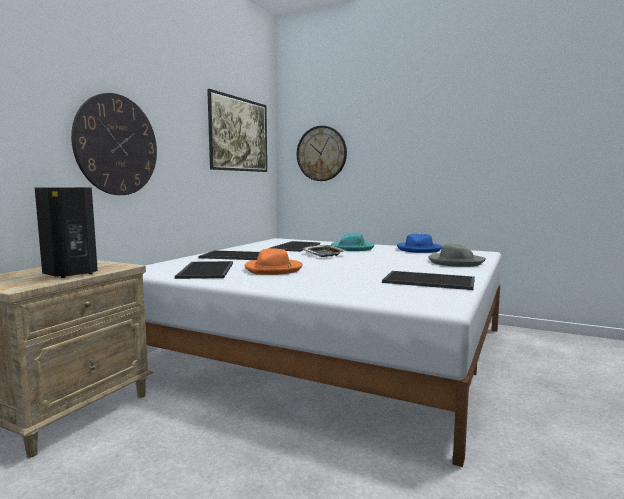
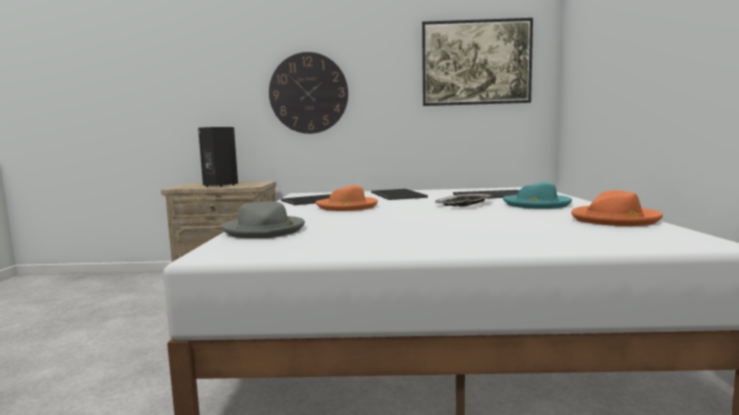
camera: 65 degrees right, 0 degrees up
wall clock [297,126,347,181] -> none
tray [382,271,475,290] -> none
blue hat [397,234,442,253] -> orange hat [571,191,663,226]
grey hat [428,243,486,267] -> grey hat moved to [221,201,305,238]

